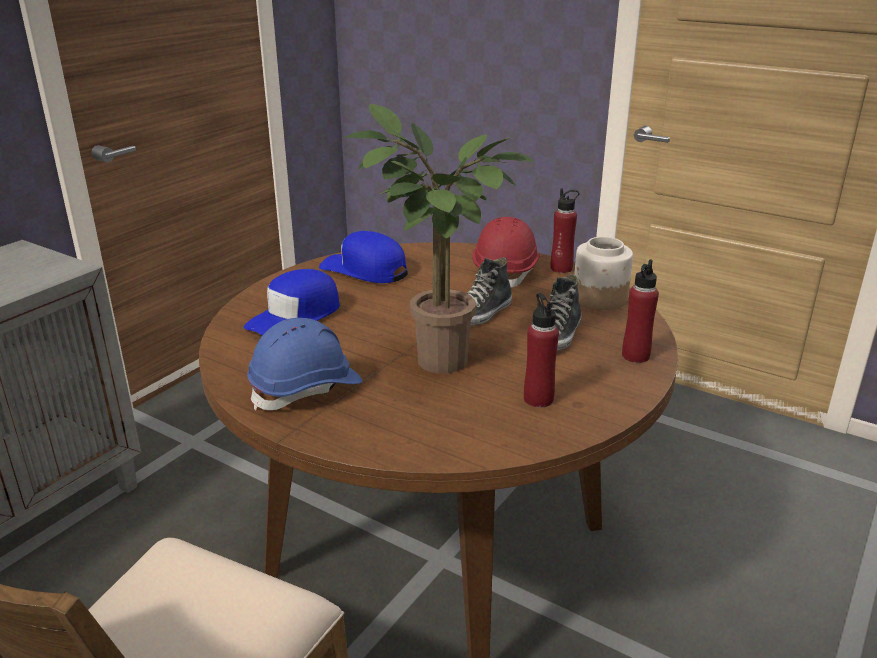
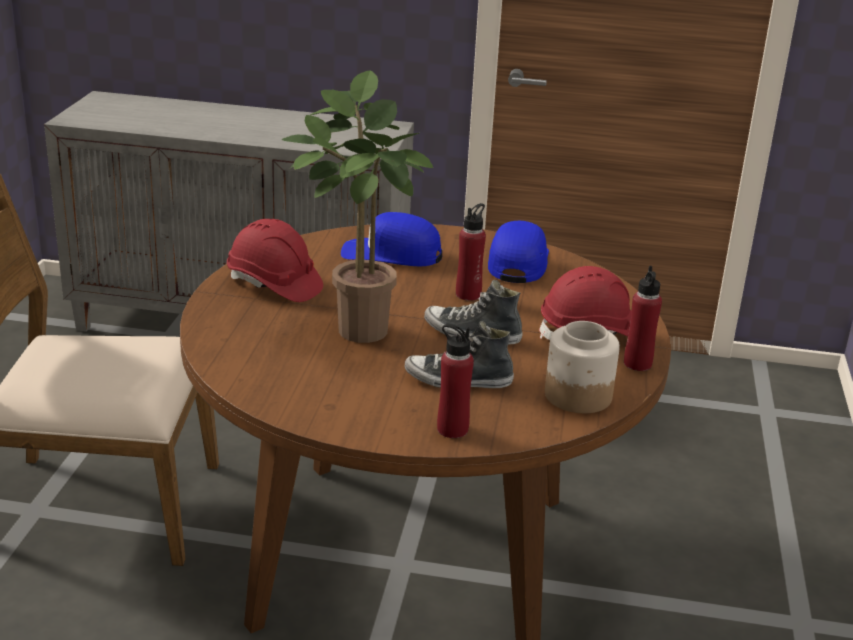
camera: 65 degrees right, 0 degrees up
blue hard hat [247,318,362,411] -> red hard hat [227,219,323,302]
red bottle [524,293,559,407] -> red bottle moved to [456,203,486,301]

